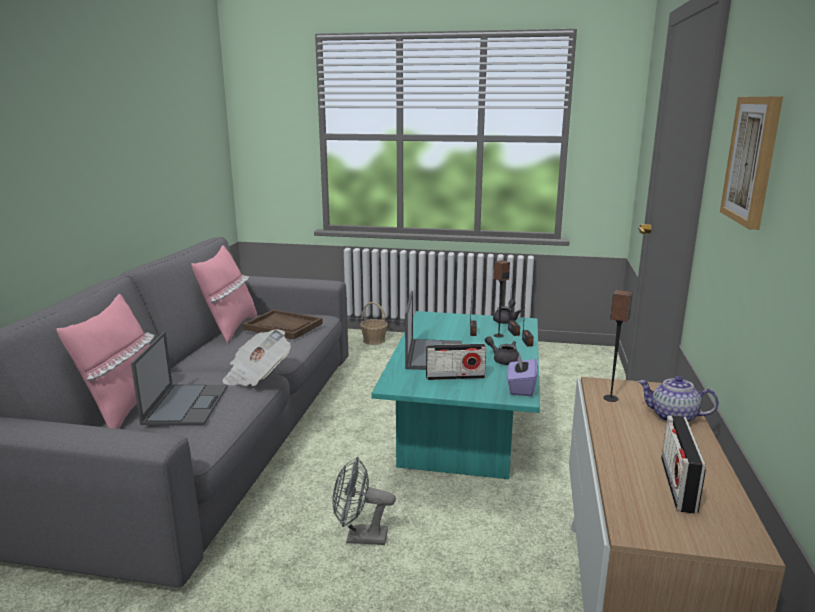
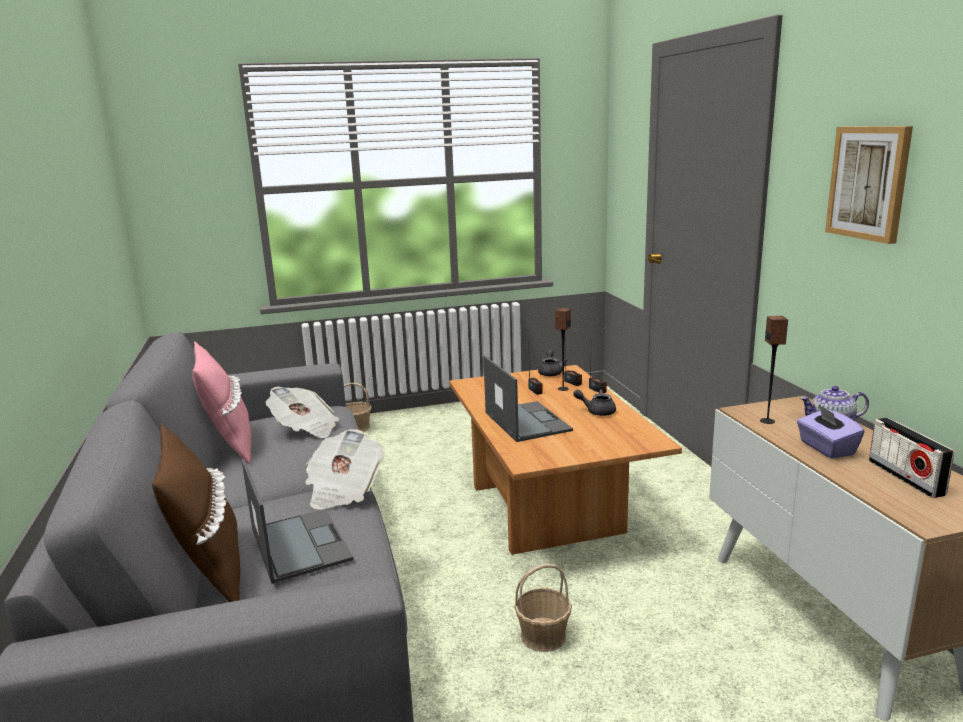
camera: 25 degrees left, 0 degrees up
pink pillow [57,294,155,429] -> brown pillow [152,424,240,602]
brown tray [243,310,323,339] -> newspaper [266,387,339,438]
grey fan [332,457,396,545] -> basket [514,564,572,652]
turquoise coffee table [371,311,540,479] -> brown coffee table [449,365,682,555]
radio [426,343,486,380] -> none
purple tissue box [507,352,538,396] -> purple tissue box moved to [797,405,864,459]

